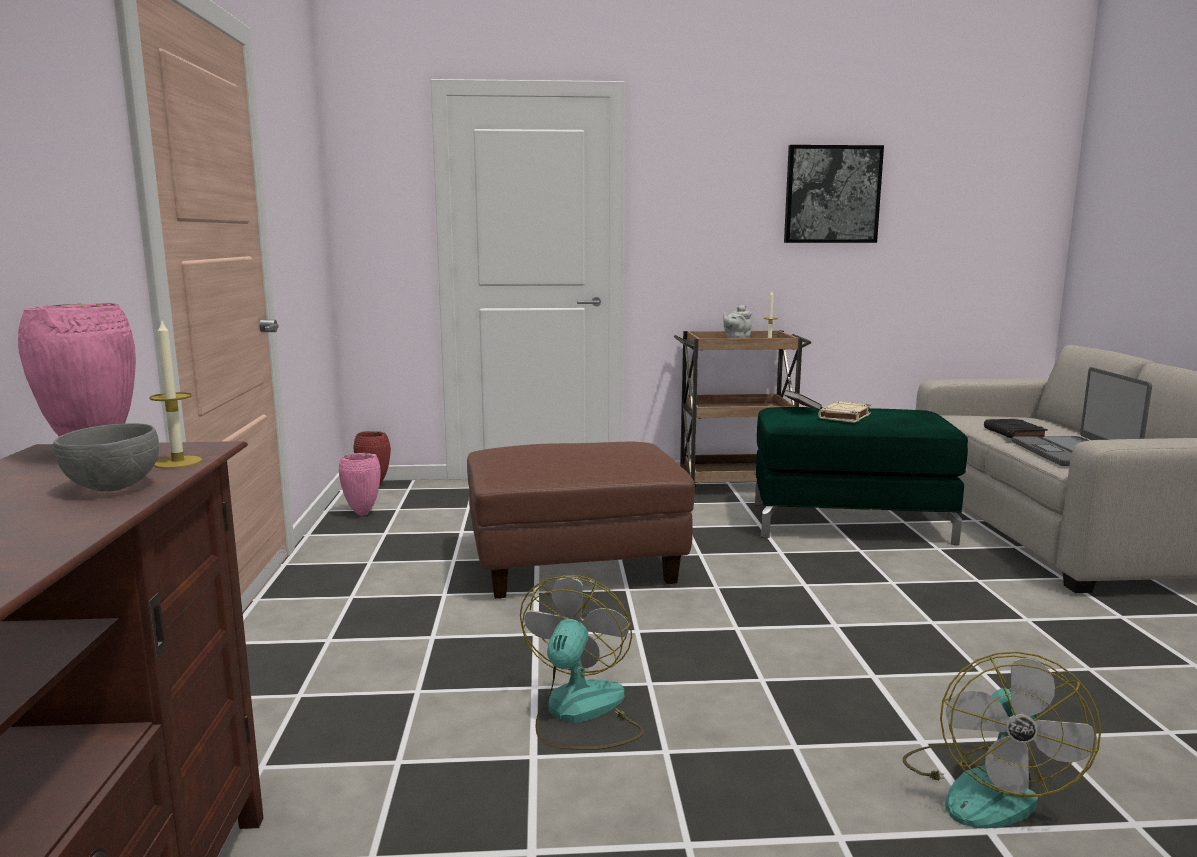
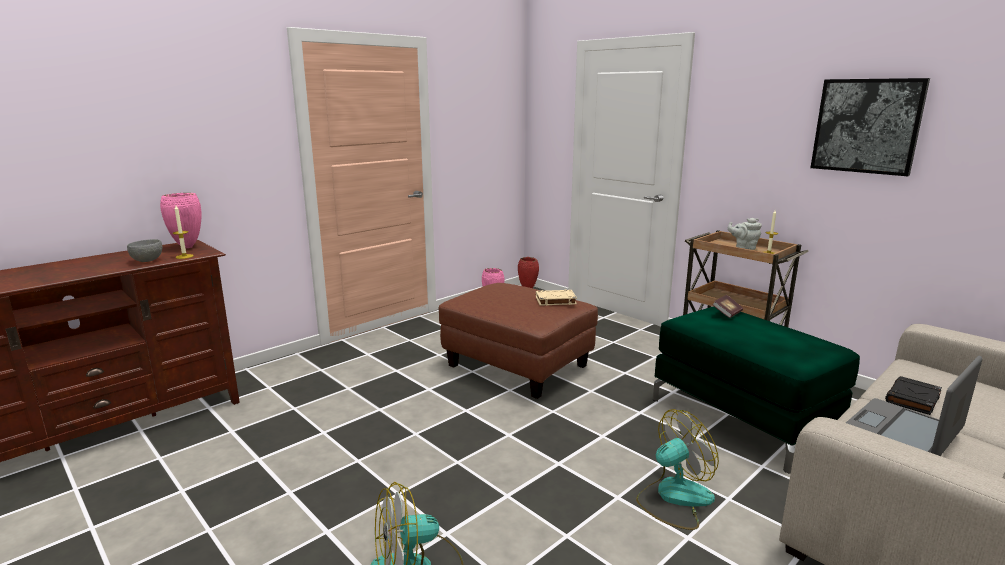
camera: 50 degrees right, 5 degrees up
fan [520,575,644,750] -> fan moved to [636,409,719,530]
beige book [818,401,871,423] -> beige book moved to [536,290,577,306]

